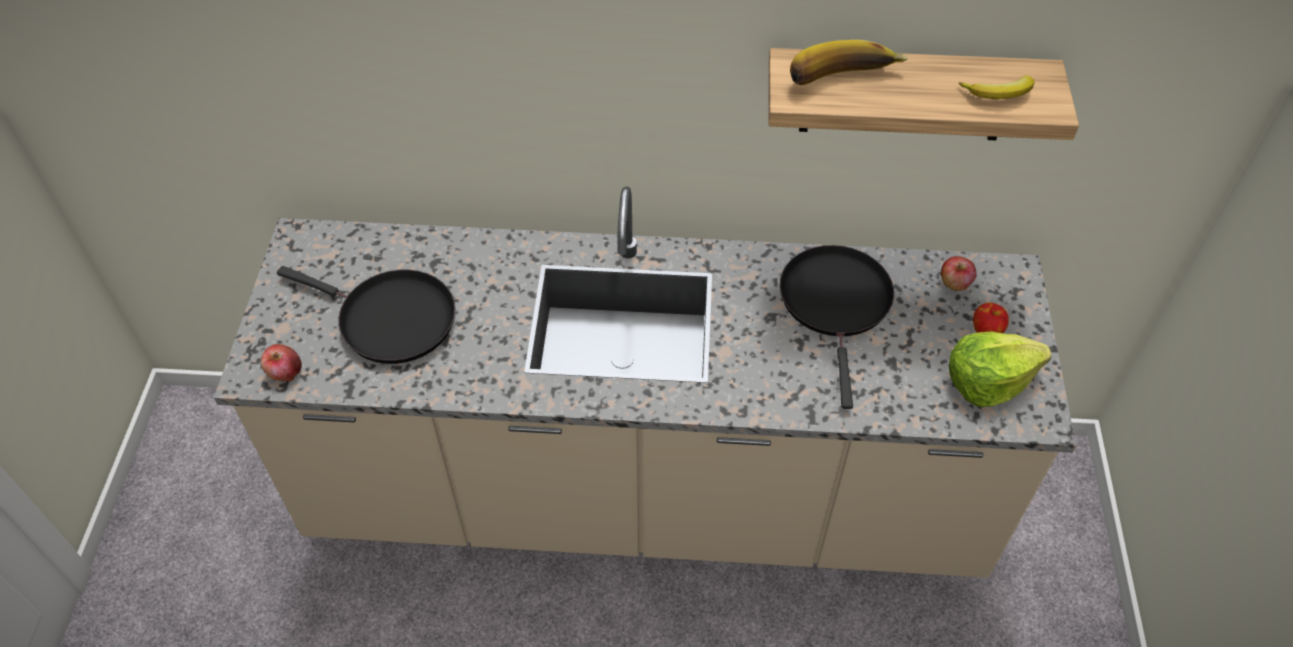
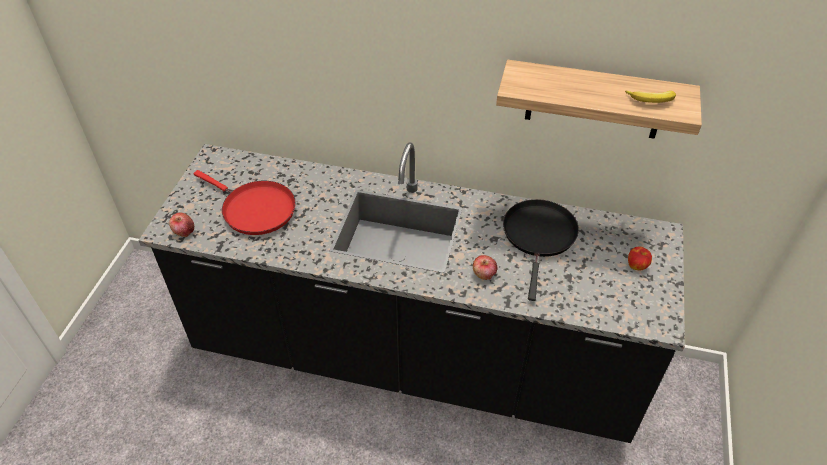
camera: 10 degrees right, 5 degrees down
beige counter [214,187,1076,578] -> black counter [138,142,685,443]
black frying pan [277,266,455,364] -> red frying pan [194,170,296,235]
banana [790,40,908,85] -> none
apple [941,256,976,291] -> apple moved to [473,255,497,280]
lettuce [949,332,1052,407] -> none

